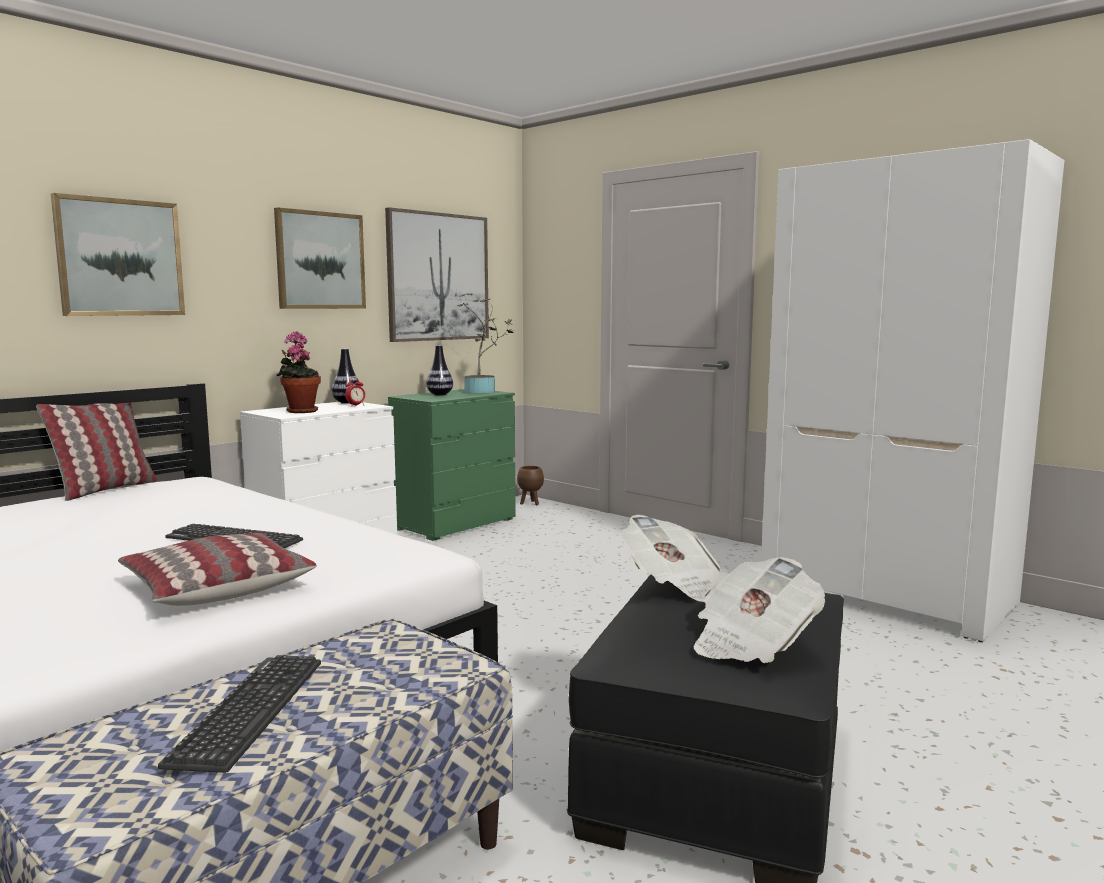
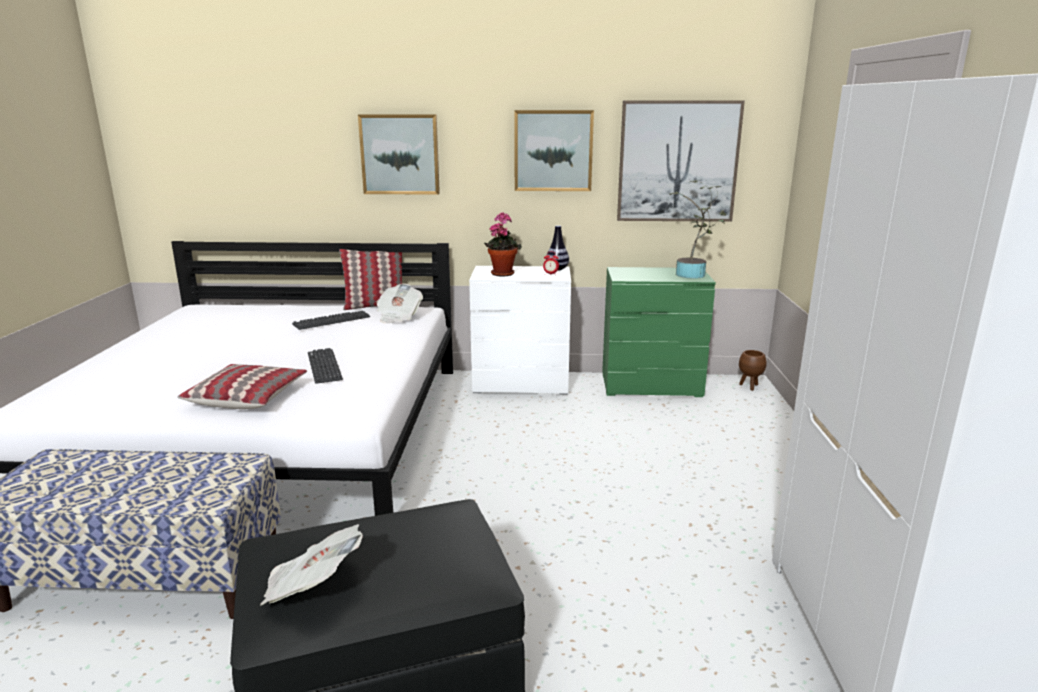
camera: 50 degrees right, 10 degrees up
keyboard [158,655,321,773] -> keyboard moved to [292,311,370,330]
vase [426,345,453,396] -> none
newspaper [621,515,725,602] -> newspaper moved to [376,284,423,324]

